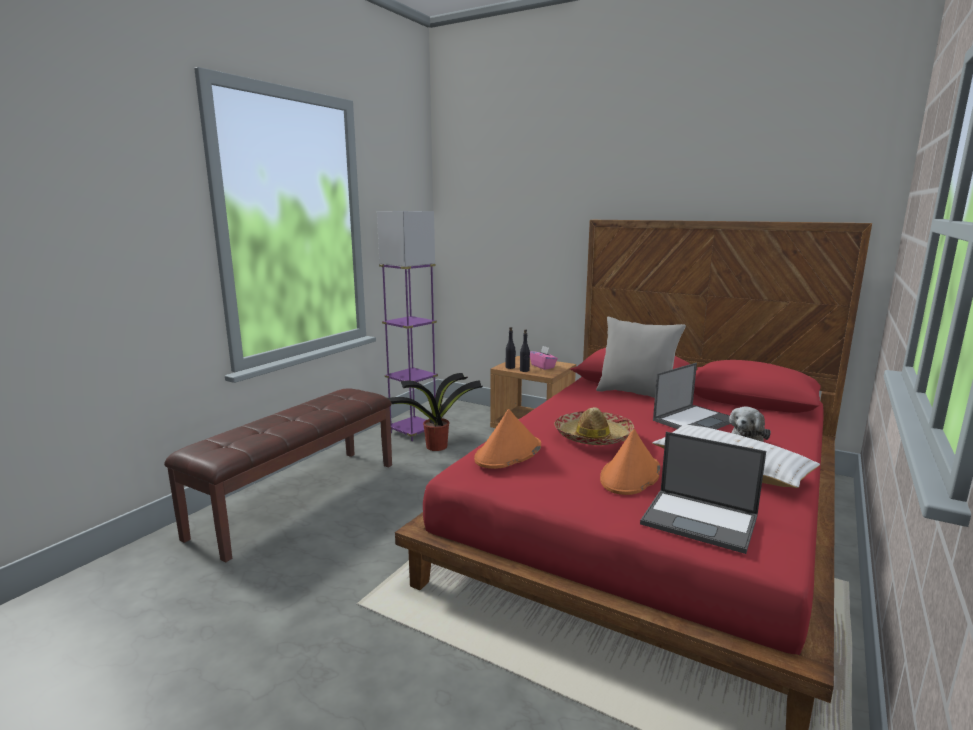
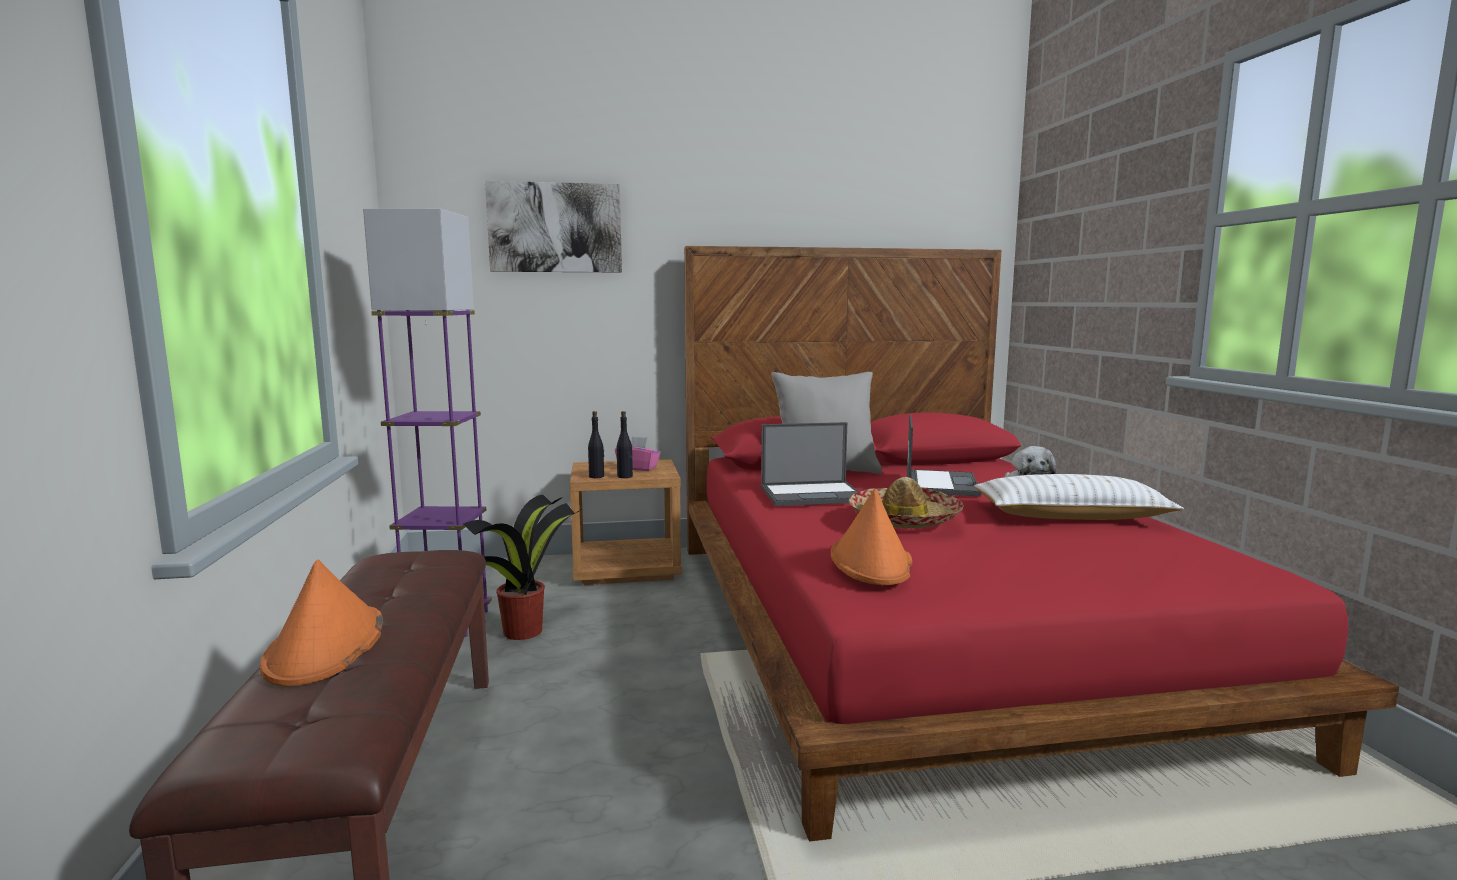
camera: 40 degrees left, 5 degrees down
orange hat [600,429,660,495] -> orange hat moved to [260,559,383,686]
laptop [640,432,766,554] -> laptop moved to [761,422,859,506]
none -> picture [485,181,622,272]

